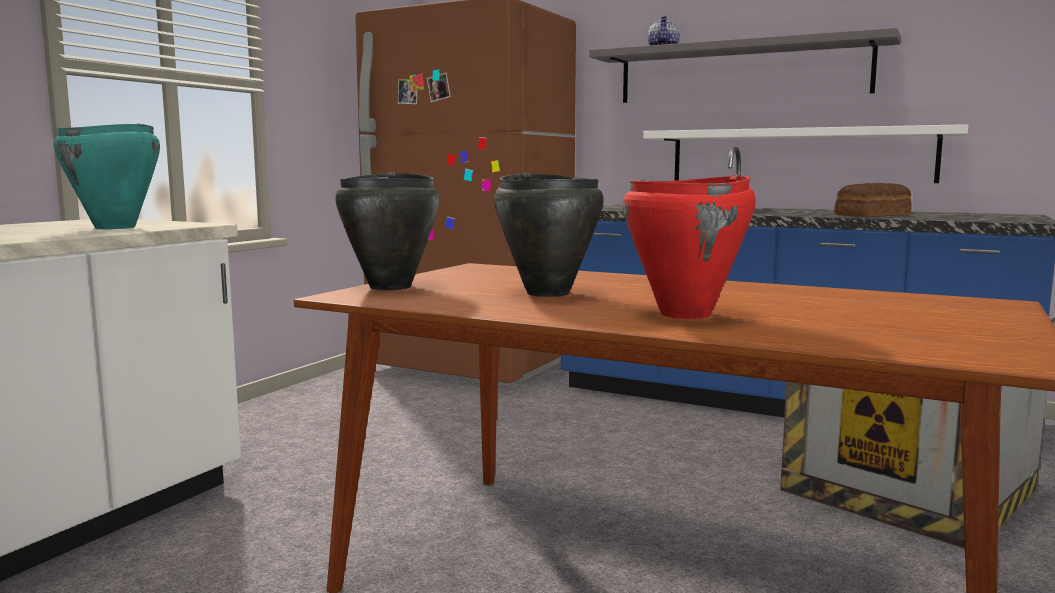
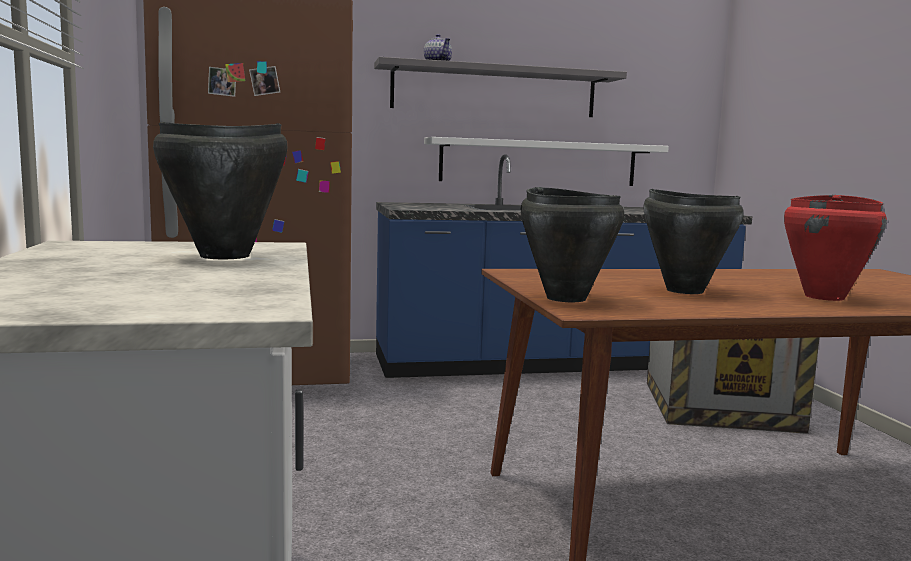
camera: 40 degrees left, 0 degrees up
turquoise cooking pot [54,124,160,229] -> black cooking pot [153,122,288,259]
bread [834,183,912,217] -> none

